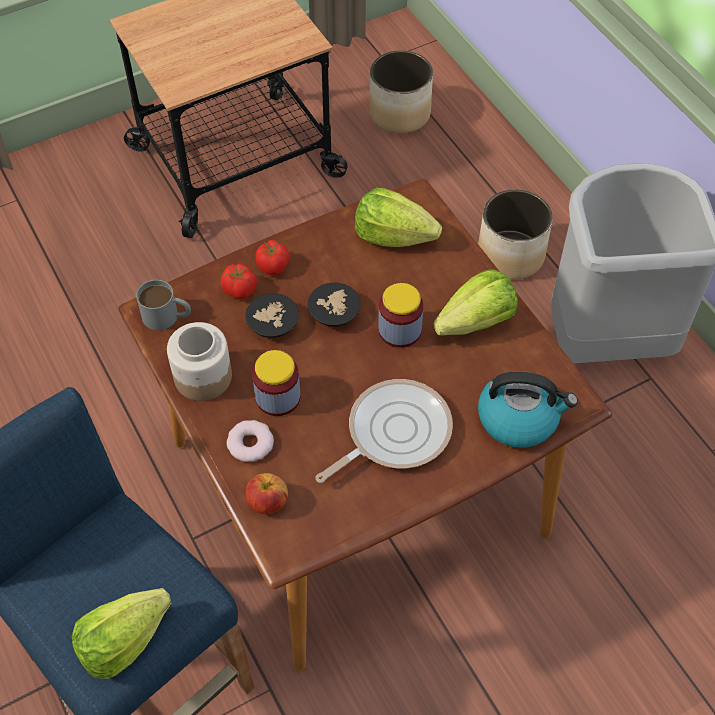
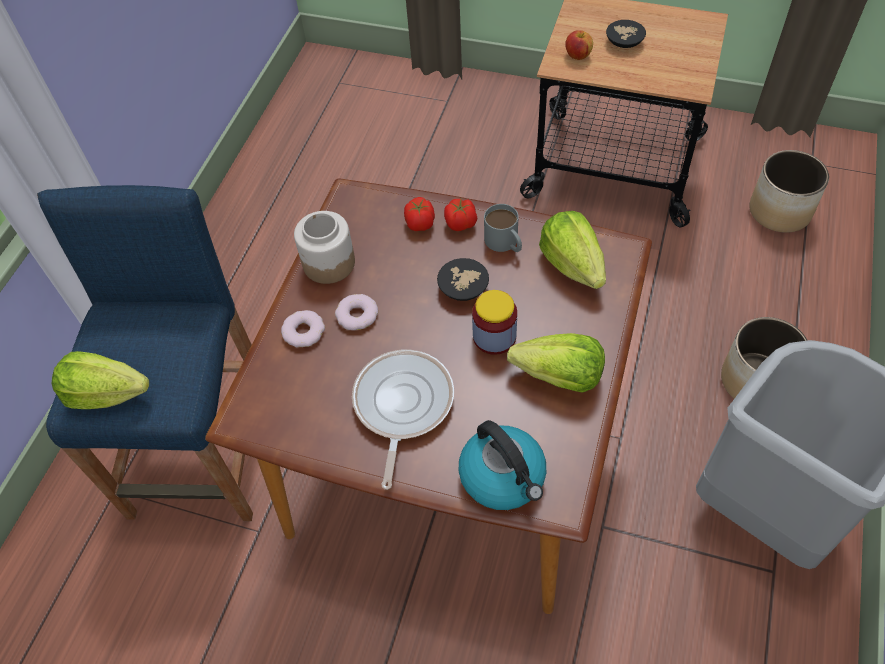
camera: 50 degrees right, 0 degrees up
grey mug [136,280,191,330] -> grey mug moved to [484,204,522,252]
black bowl [245,293,299,338] -> black bowl moved to [606,20,646,48]
apple [246,473,288,514] -> apple moved to [565,30,593,60]
jar [252,350,300,416] -> donut [335,294,378,330]
frying pan [315,379,453,483] -> frying pan turned 90 degrees counterclockwise [352,350,454,490]

